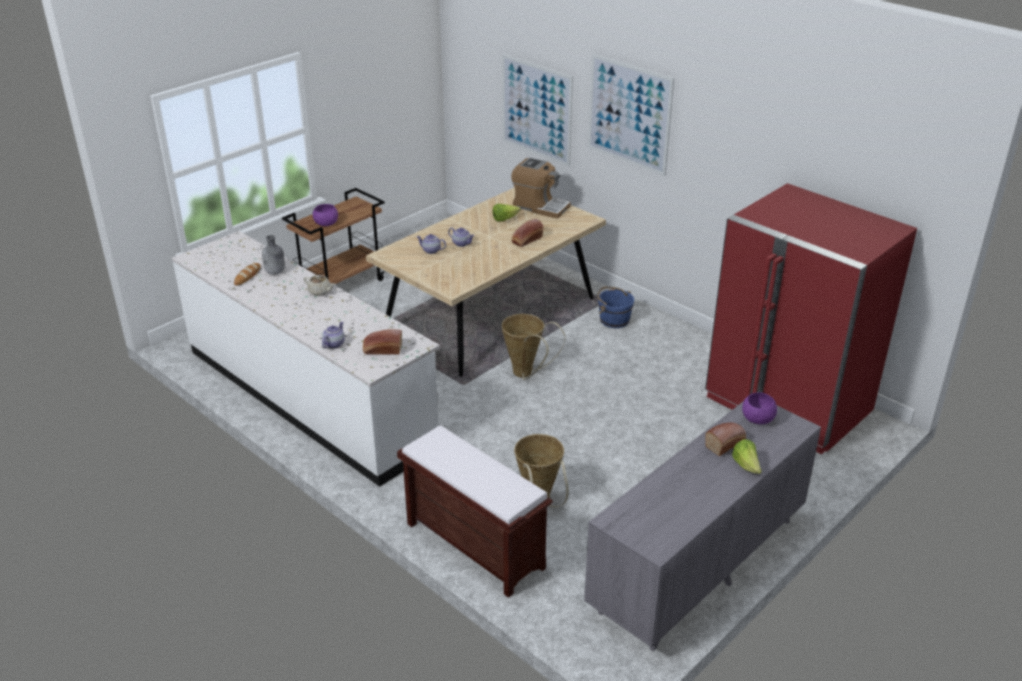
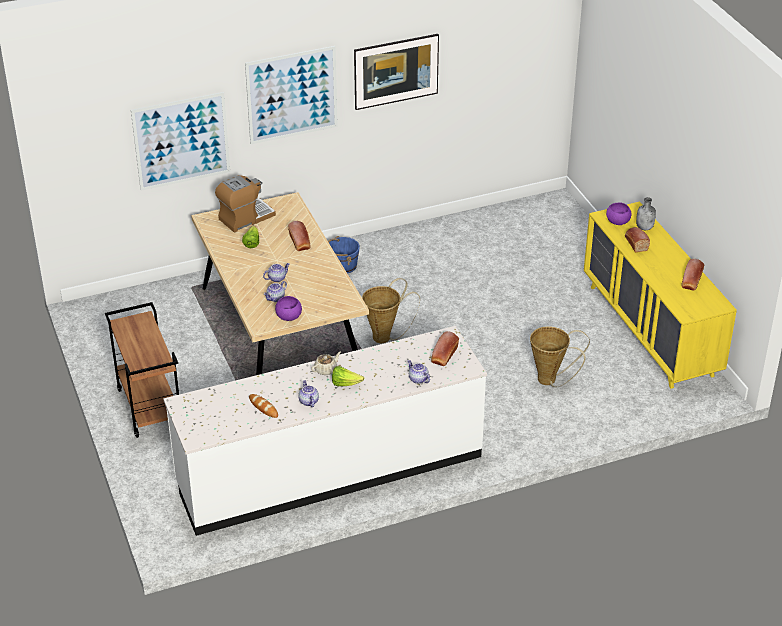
camera: 65 degrees left, 5 degrees up
grey bottle [262,235,285,275] -> grey bottle moved to [636,197,656,230]
purple bowl [313,204,338,226] -> purple bowl moved to [275,296,302,321]
brown bench [397,425,553,598] -> none
grey dresser [584,401,821,651] -> yellow dresser [584,202,737,389]
red fridge [705,183,917,455] -> none
lettuce [732,439,762,474] -> lettuce moved to [332,366,365,386]
none -> teapot [298,380,319,407]
none -> picture [354,34,439,110]
none -> bread [682,259,704,291]

